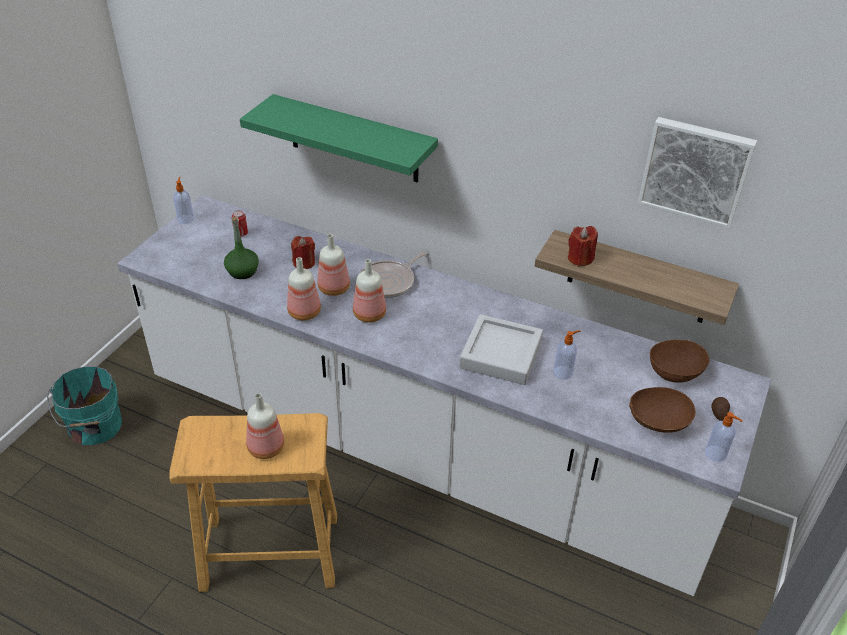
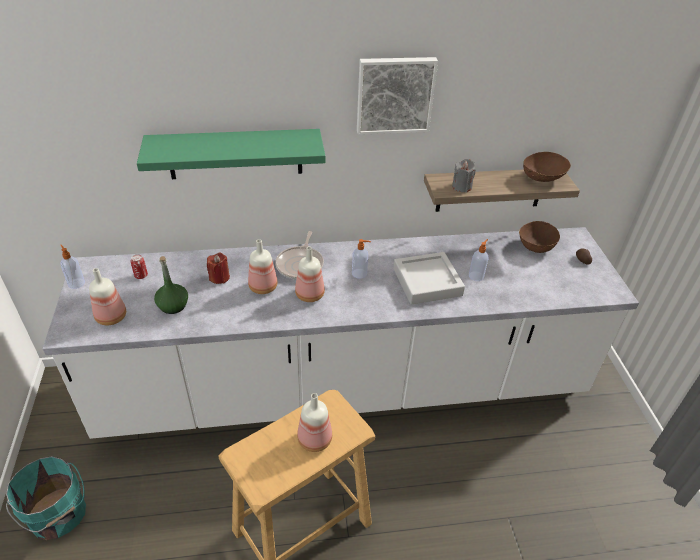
camera: 35 degrees left, 0 degrees up
bottle [287,257,321,320] -> bottle moved to [89,268,126,326]
red candle [568,226,598,266] -> grey candle [452,159,476,193]
brown bowl [629,387,696,433] -> brown bowl moved to [523,152,571,182]
picture [638,117,757,229] -> picture moved to [357,57,438,135]
soap dispenser [705,412,743,462] -> soap dispenser moved to [352,239,371,279]

